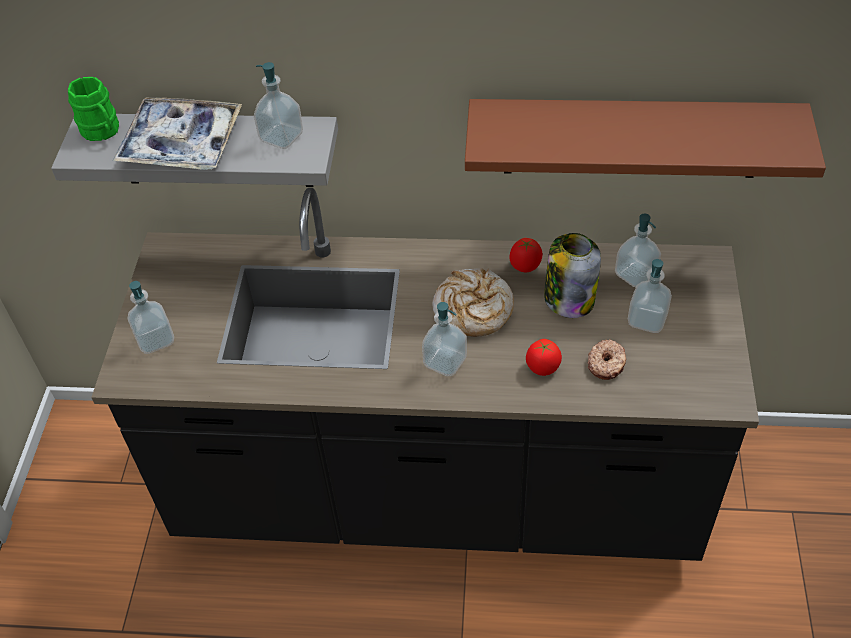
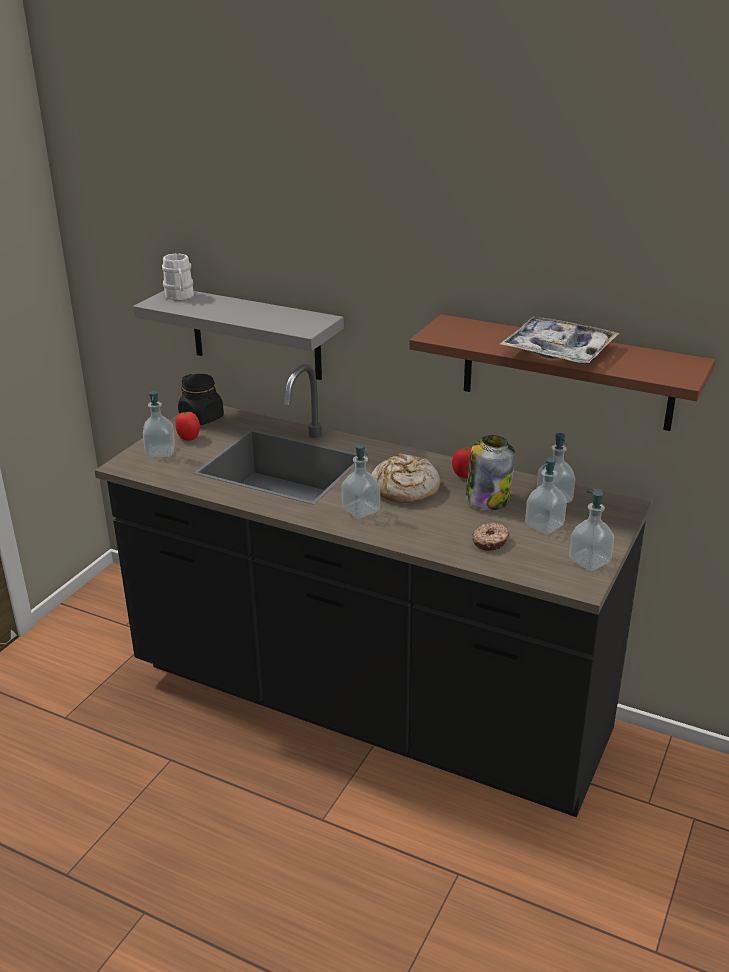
camera: 20 degrees right, 20 degrees down
green mug [68,77,119,141] -> white mug [162,253,194,300]
tray [113,98,242,170] -> tray moved to [499,317,619,363]
soap dispenser [254,62,303,149] -> soap dispenser moved to [569,491,614,571]
tomato [526,339,562,376] -> tomato moved to [175,412,200,441]
none -> black jar [178,374,224,425]

